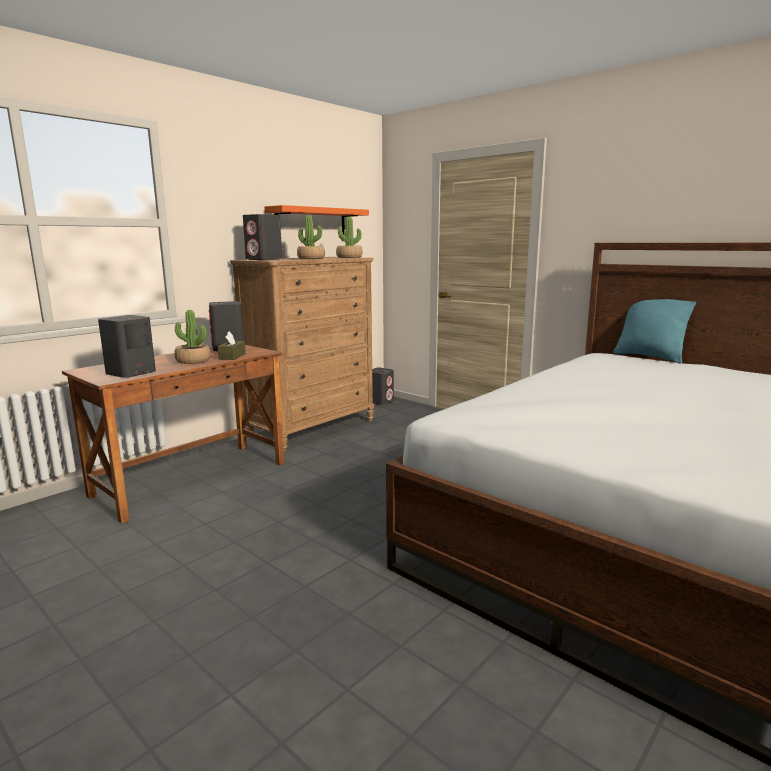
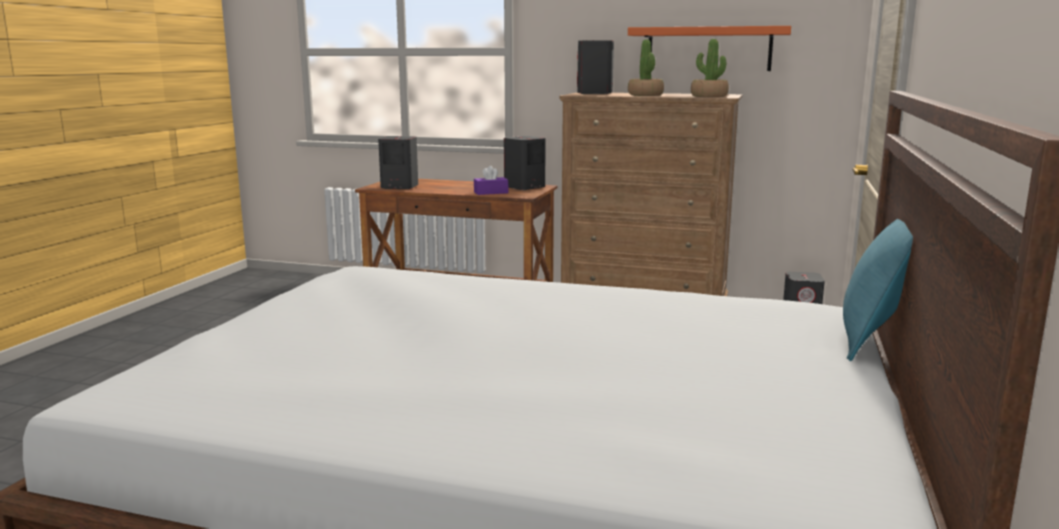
camera: 65 degrees right, 0 degrees up
potted plant [174,310,211,364] -> none
brown tissue box [218,331,246,360] -> purple tissue box [474,166,508,195]

